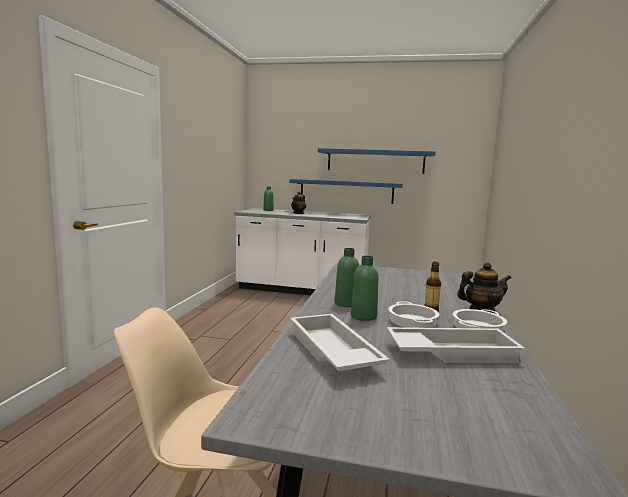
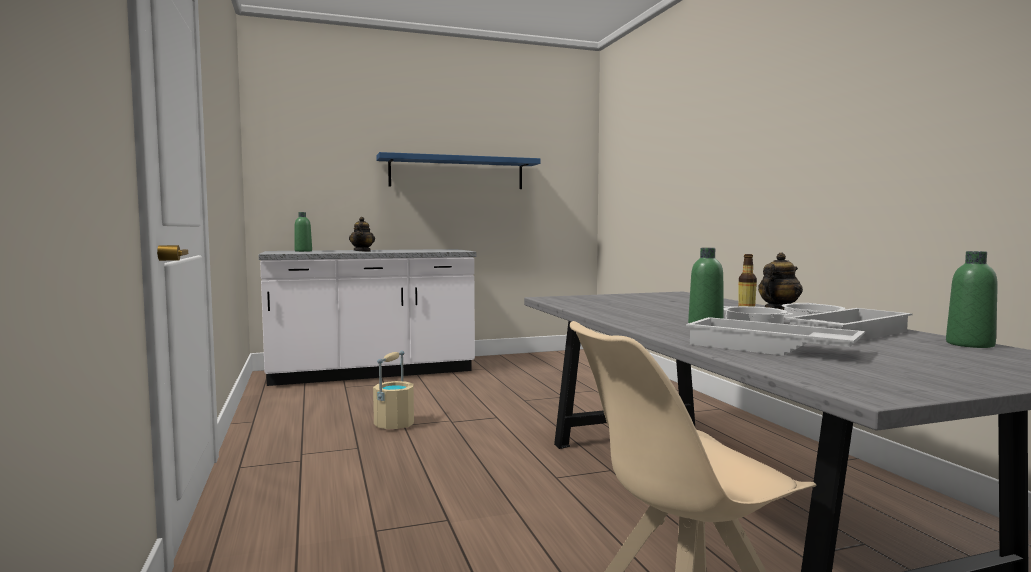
camera: 30 degrees left, 5 degrees down
blue shelf [290,179,402,204] -> none
green bottle [334,248,359,307] -> green bottle moved to [946,251,998,348]
none -> beige bucket [373,351,414,429]

